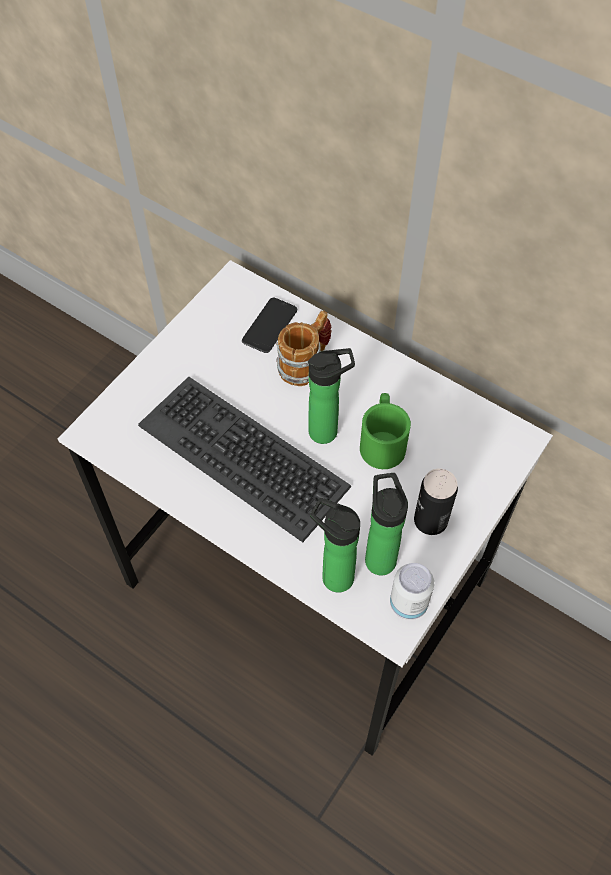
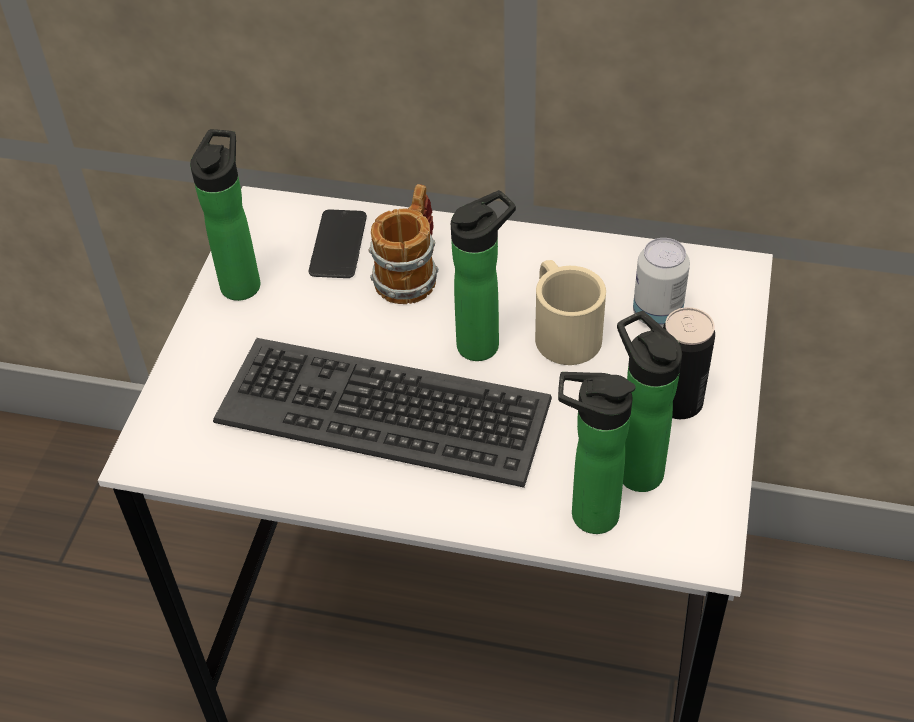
camera: 20 degrees left, 10 degrees down
green mug [360,393,411,469] -> beige mug [535,260,606,365]
can [390,563,434,620] -> can moved to [633,238,690,327]
none -> bottle [190,129,260,301]

